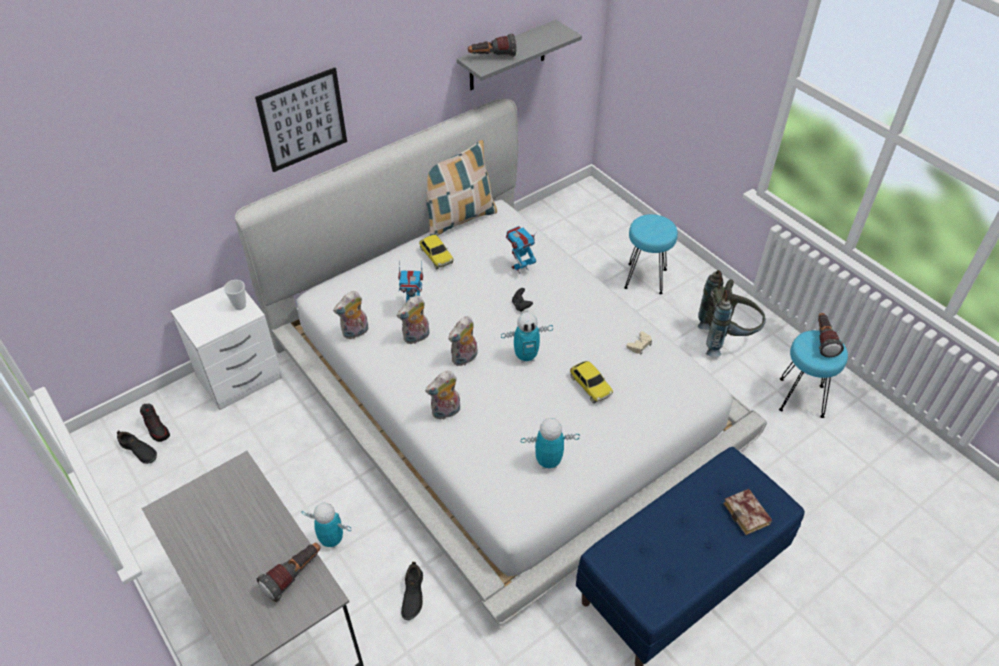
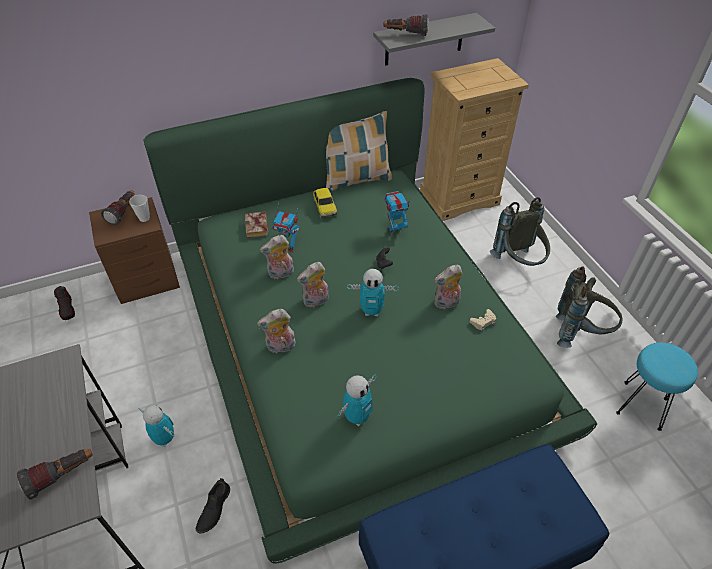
camera: 15 degrees right, 0 degrees up
black shoe [117,430,157,464] -> none
white nightstand [171,287,282,410] -> brown nightstand [89,197,180,304]
white bed [235,99,767,624] -> green bed [143,78,597,564]
picture [255,67,347,172] -> none
plush toy [333,291,369,339] -> plush toy moved to [434,265,462,309]
toy robot [520,418,580,469] -> toy robot turned 120 degrees clockwise [338,374,377,426]
toy car [570,361,613,404] -> none
turquoise stool [624,214,678,294] -> grey backpack [490,197,550,266]
book [723,489,772,535] -> book moved to [245,212,268,238]
flashlight [818,313,844,357] -> flashlight moved to [101,190,135,225]
none -> beige dresser [420,58,529,221]

